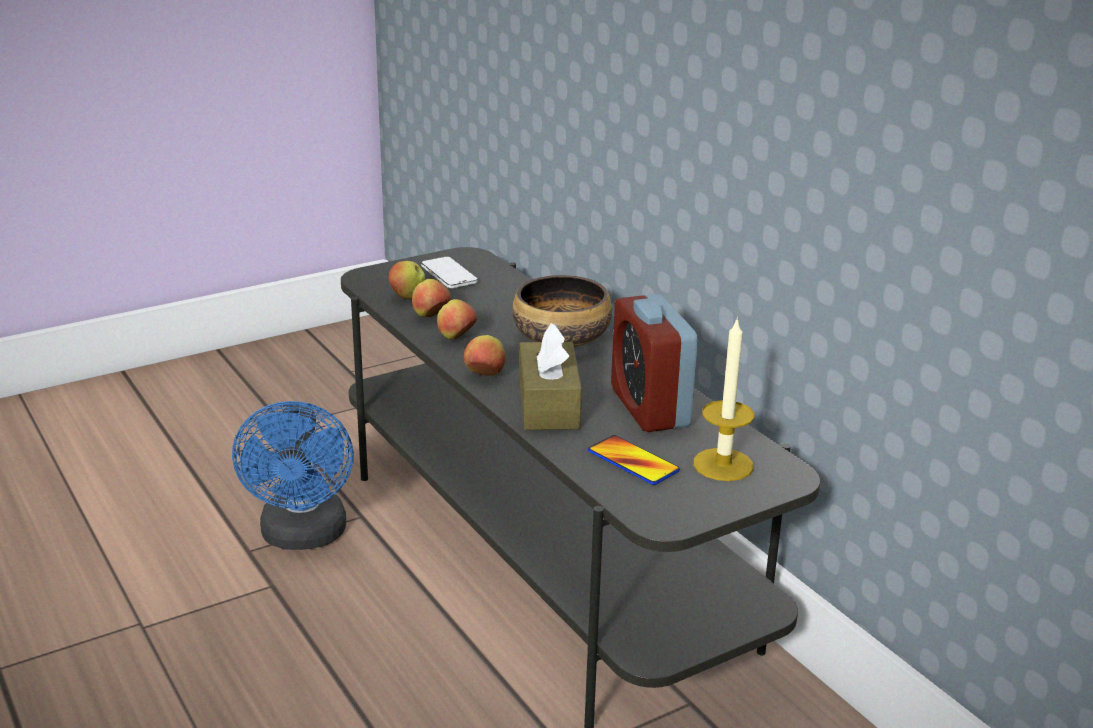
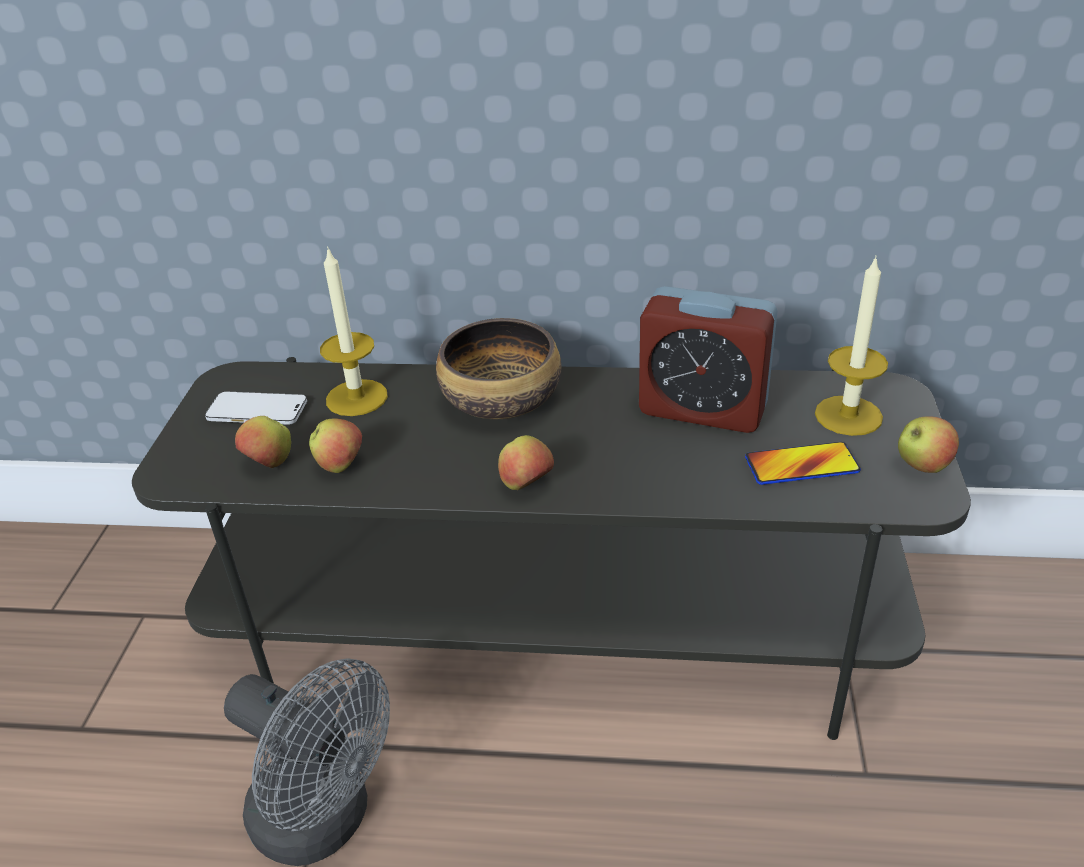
camera: 50 degrees left, 10 degrees up
blue fan [232,401,354,550] -> grey fan [224,658,390,866]
apple [437,299,477,340] -> apple moved to [898,416,959,473]
brown tissue box [519,323,582,430] -> none
none -> candle [320,246,388,416]

